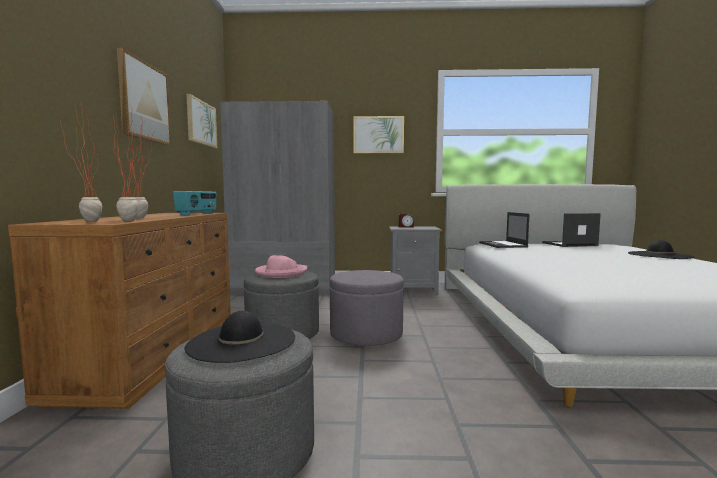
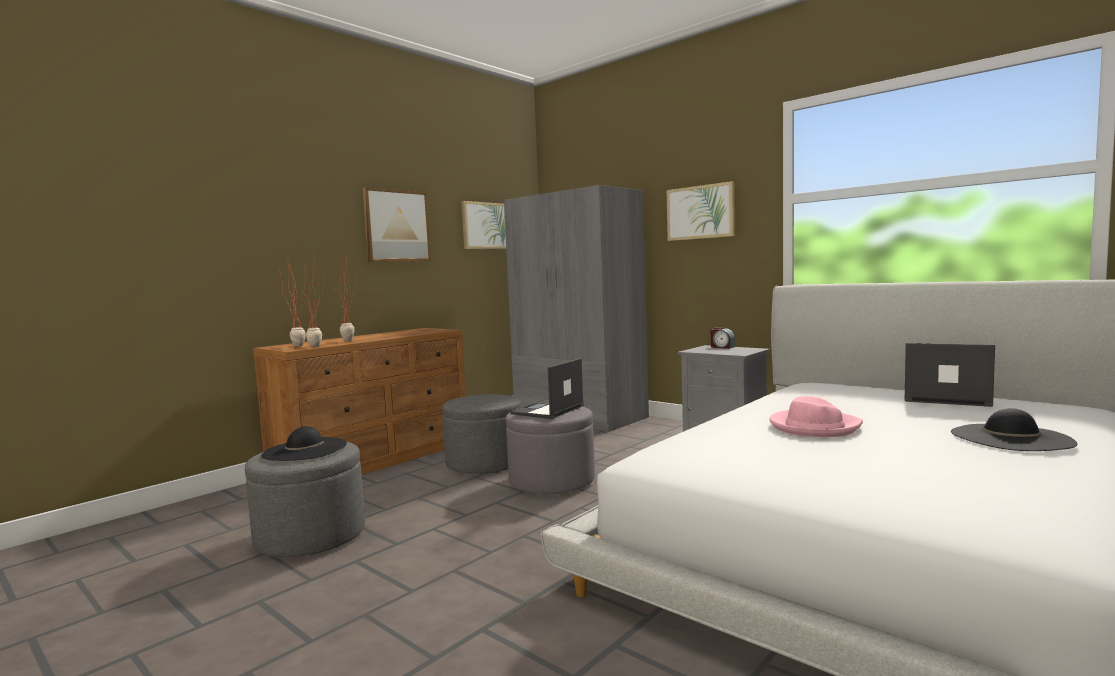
camera: 40 degrees right, 0 degrees up
radio [173,191,216,215] -> none
pink hat [255,255,307,278] -> pink hat moved to [769,396,863,437]
laptop [479,212,530,248] -> laptop moved to [510,358,584,419]

